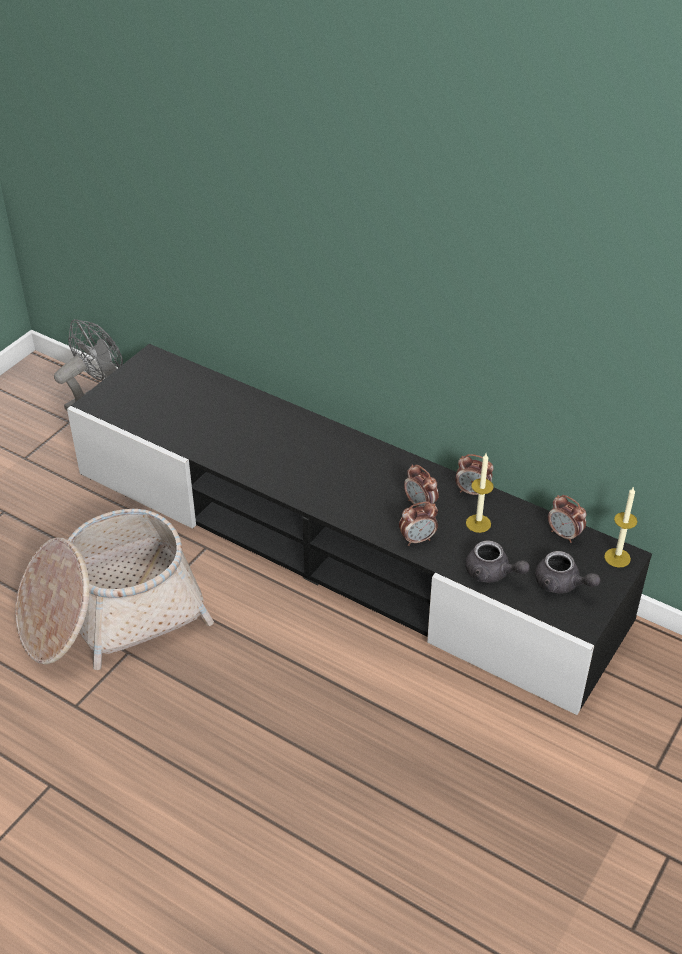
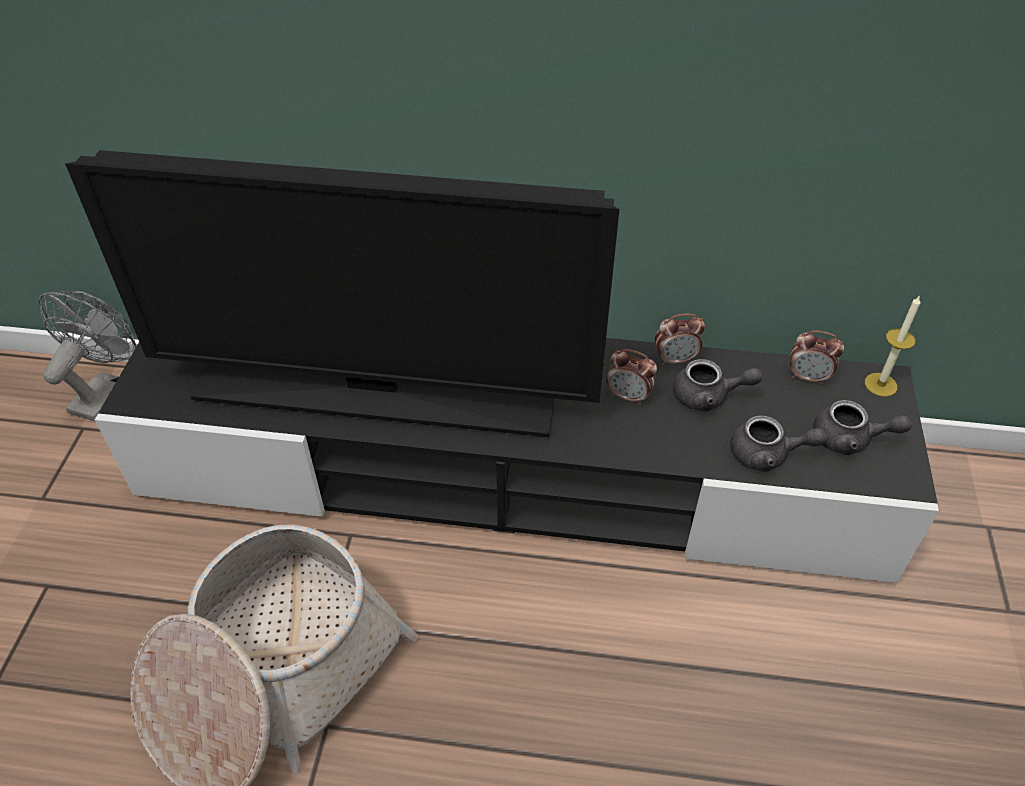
camera: 25 degrees left, 5 degrees up
alarm clock [399,501,438,546] -> none
candle [466,453,494,533] -> grey teapot [673,359,763,412]
none -> television [65,150,619,437]

